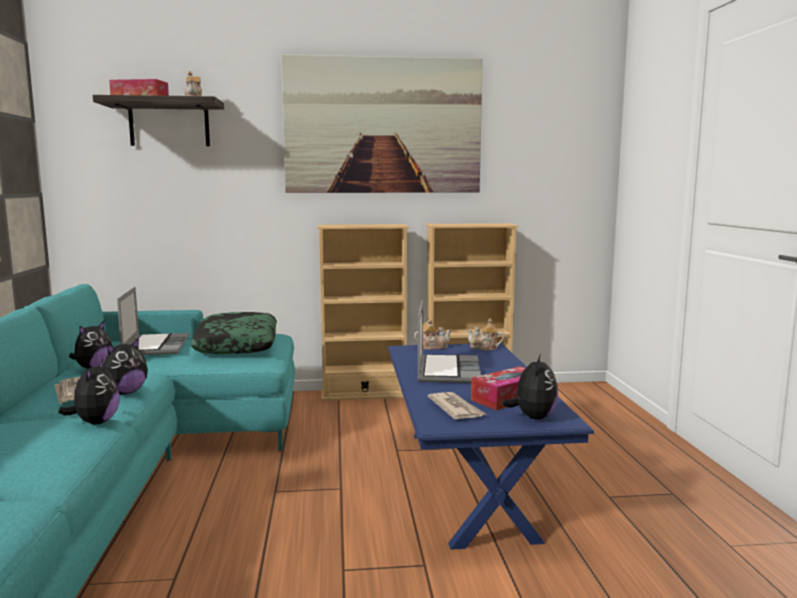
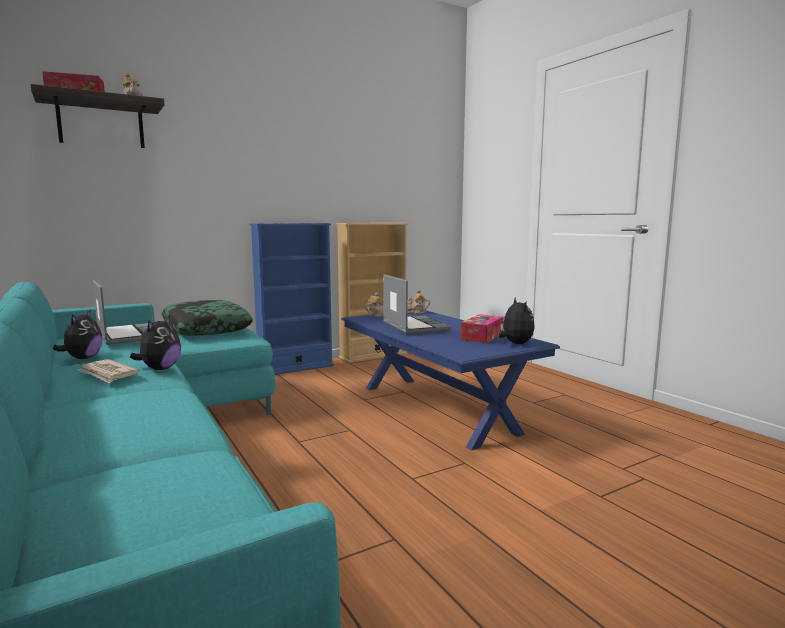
camera: 25 degrees left, 0 degrees up
plush toy [58,359,120,424] -> none
picture [281,54,483,193] -> none
beige bookcase [318,224,409,401] -> blue bookcase [250,223,334,375]
newspaper [428,392,486,419] -> none

